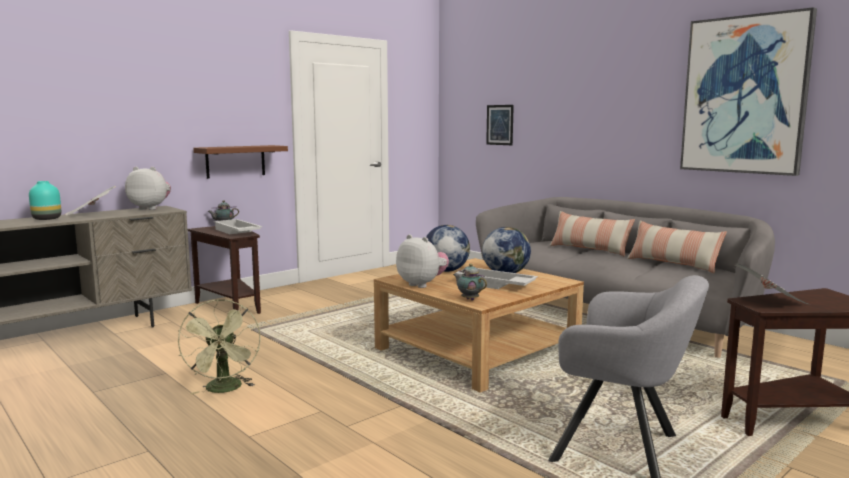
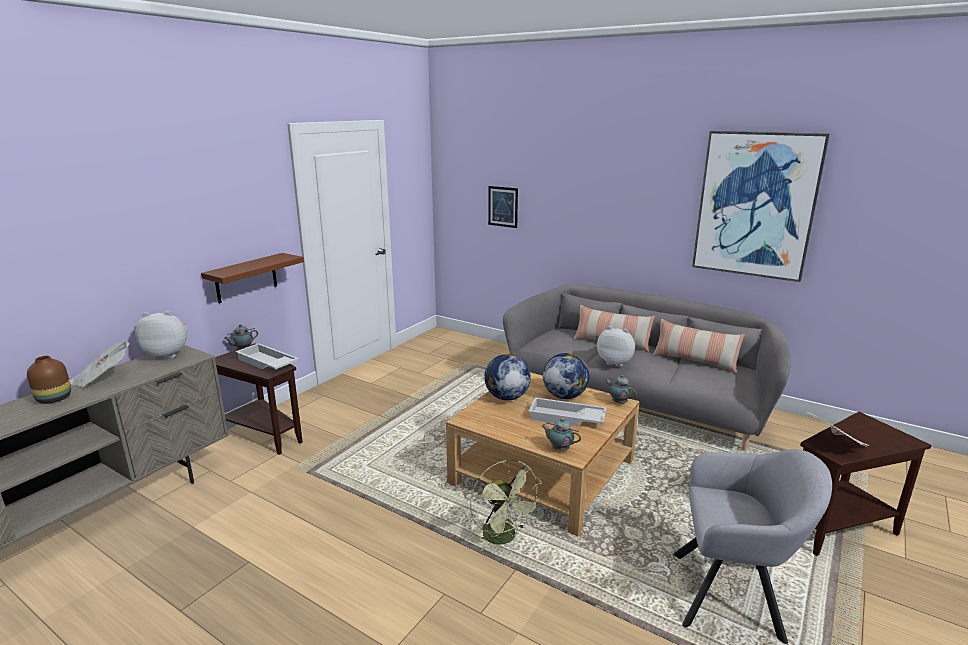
camera: 15 degrees left, 10 degrees up
turquoise vase [29,181,61,220] -> brown vase [27,356,71,404]
green fan [178,299,261,395] -> green fan moved to [470,460,543,551]
plush toy [396,234,449,288] -> plush toy moved to [597,326,635,367]
none -> teapot [605,375,636,404]

